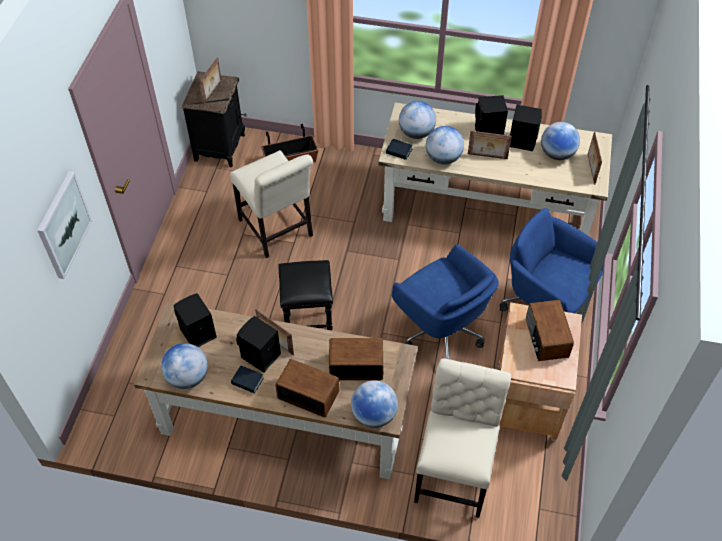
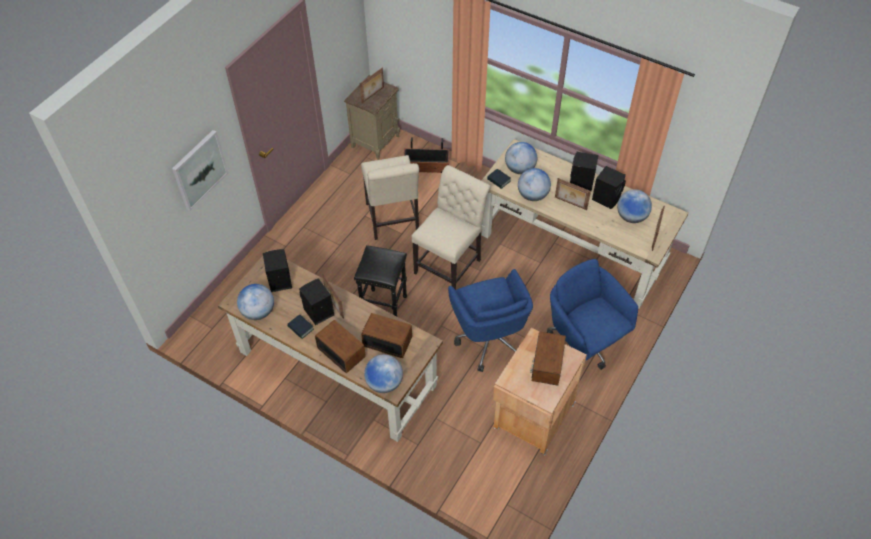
camera: 20 degrees right, 0 degrees up
black nightstand [181,71,247,167] -> beige nightstand [344,75,400,160]
beige chair [414,358,511,518] -> beige chair moved to [412,165,491,290]

